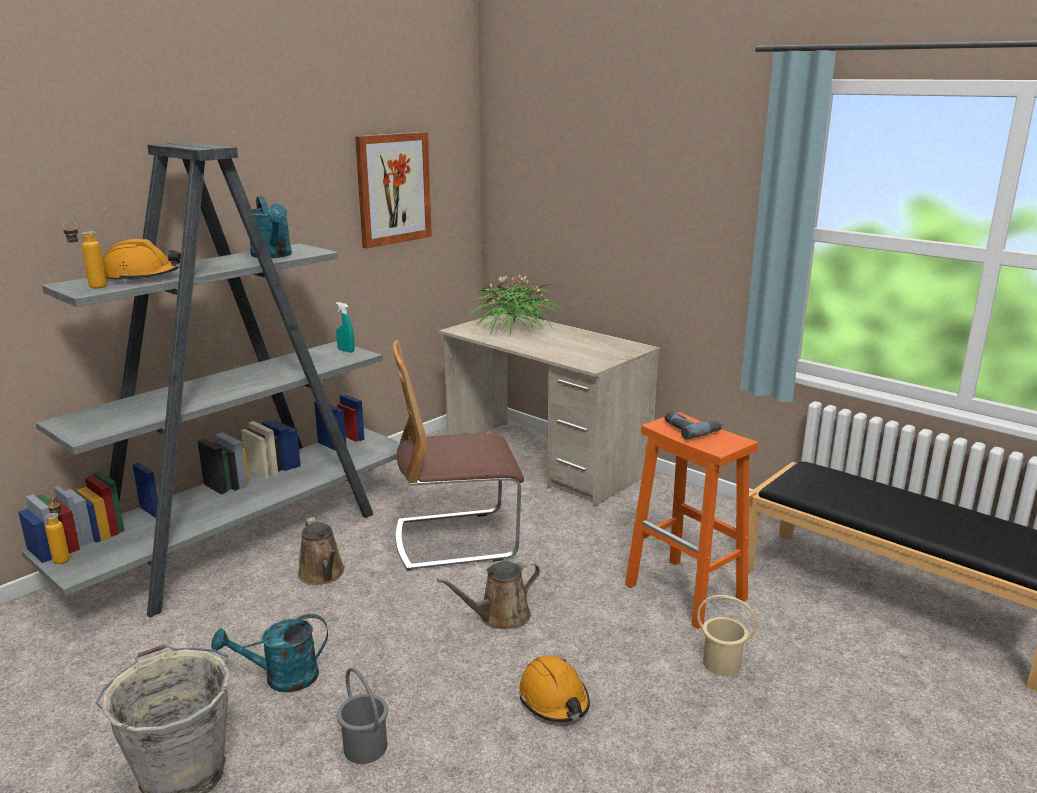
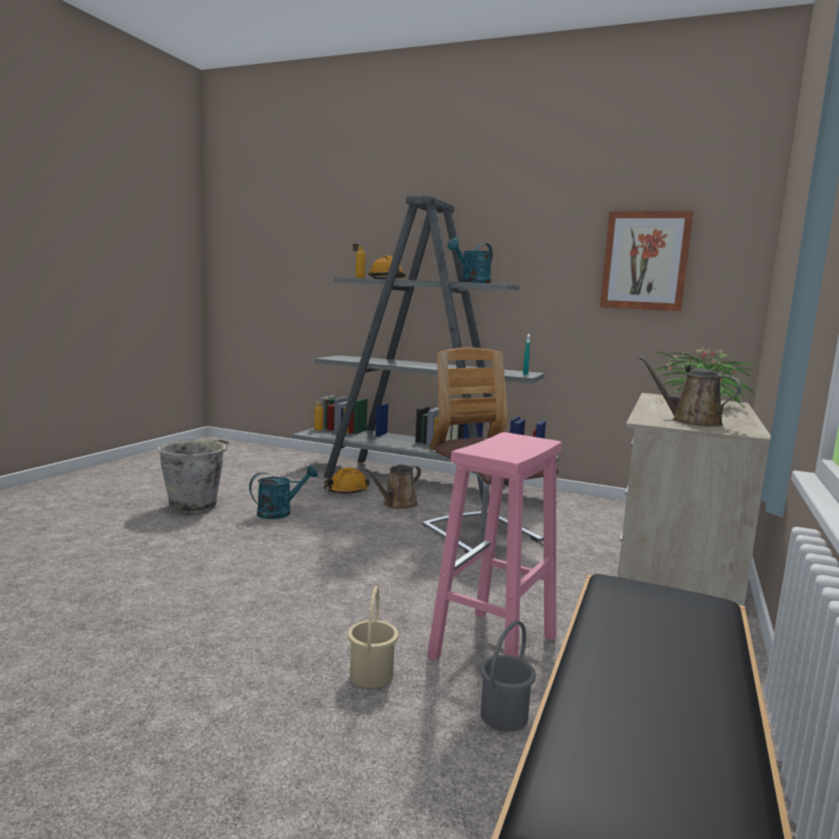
camera: 70 degrees right, 10 degrees down
turquoise watering can [211,614,328,693] -> turquoise watering can turned 90 degrees clockwise [249,465,318,519]
grey bucket [337,667,388,764] -> grey bucket moved to [480,620,536,732]
brown watering can [437,560,540,629] -> brown watering can moved to [639,356,742,426]
orange hard hat [519,655,590,722] -> orange hard hat moved to [324,467,370,493]
orange stool [625,412,758,629] -> pink stool [427,432,562,661]
power drill [665,411,722,440] -> none

